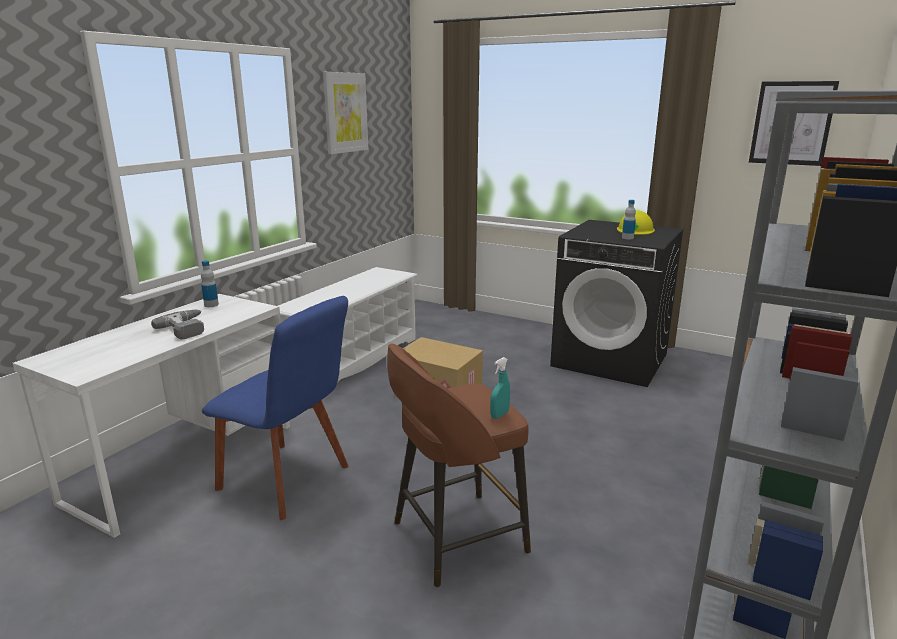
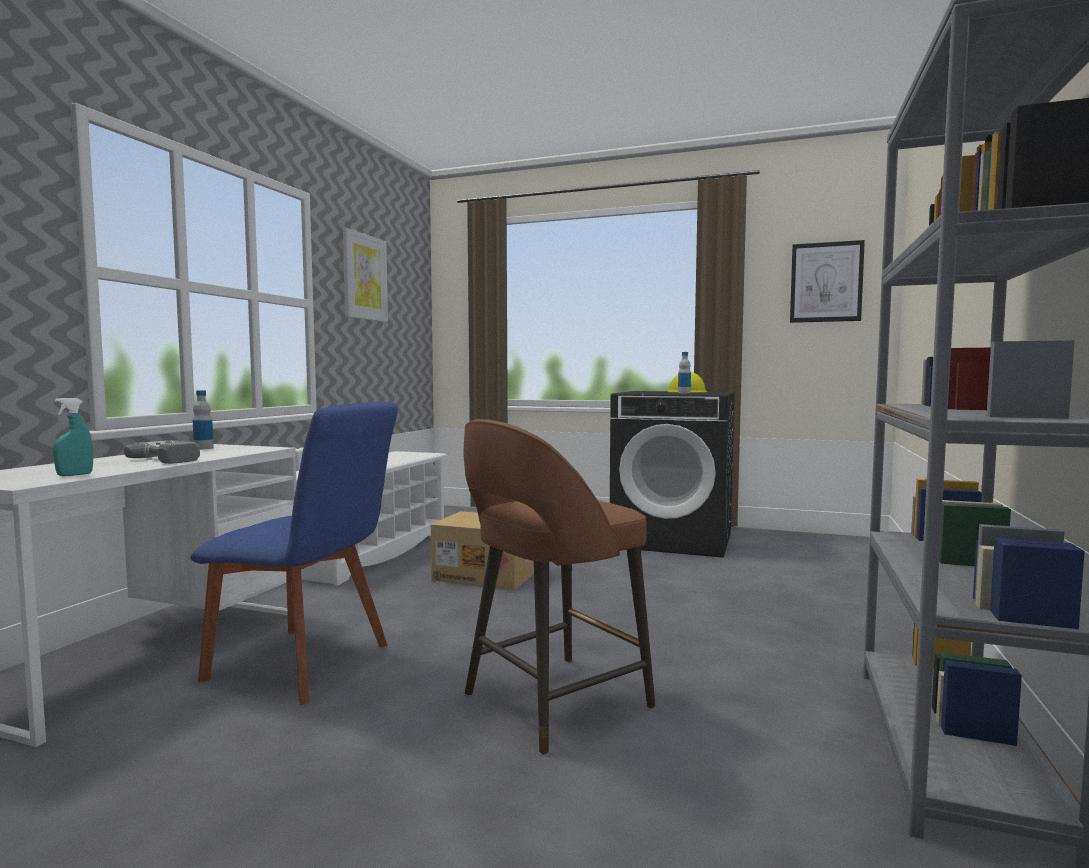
camera: 10 degrees left, 15 degrees down
turquoise spray bottle [490,357,510,419] -> turquoise spray bottle moved to [53,398,93,476]

